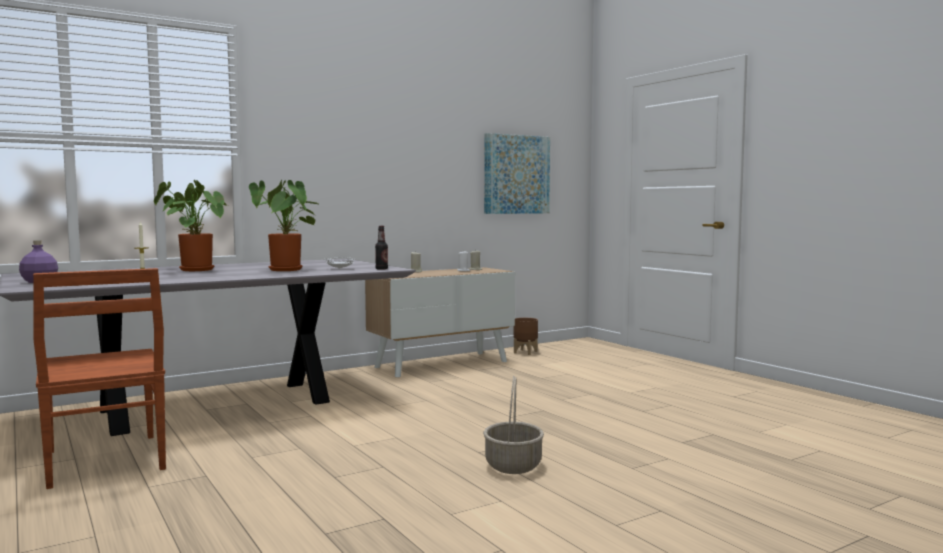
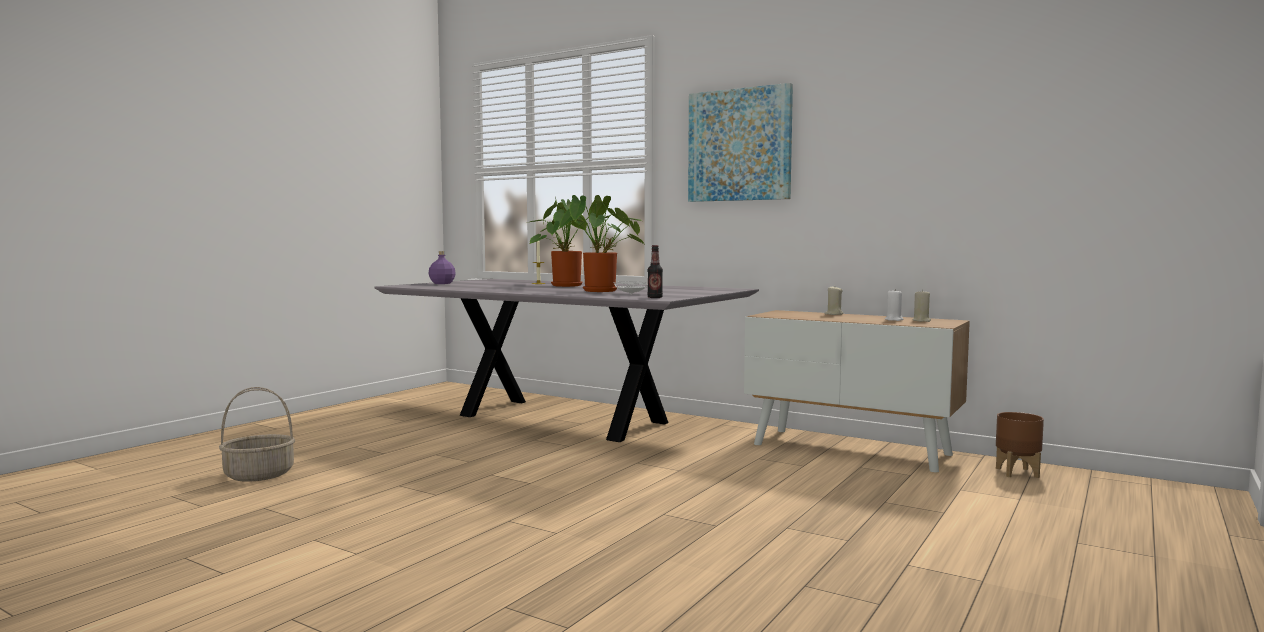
camera: 65 degrees right, 0 degrees up
brown chair [33,268,166,489] -> none
basket [483,376,544,474] -> basket moved to [219,387,295,482]
picture [484,133,550,214] -> picture moved to [688,83,793,202]

